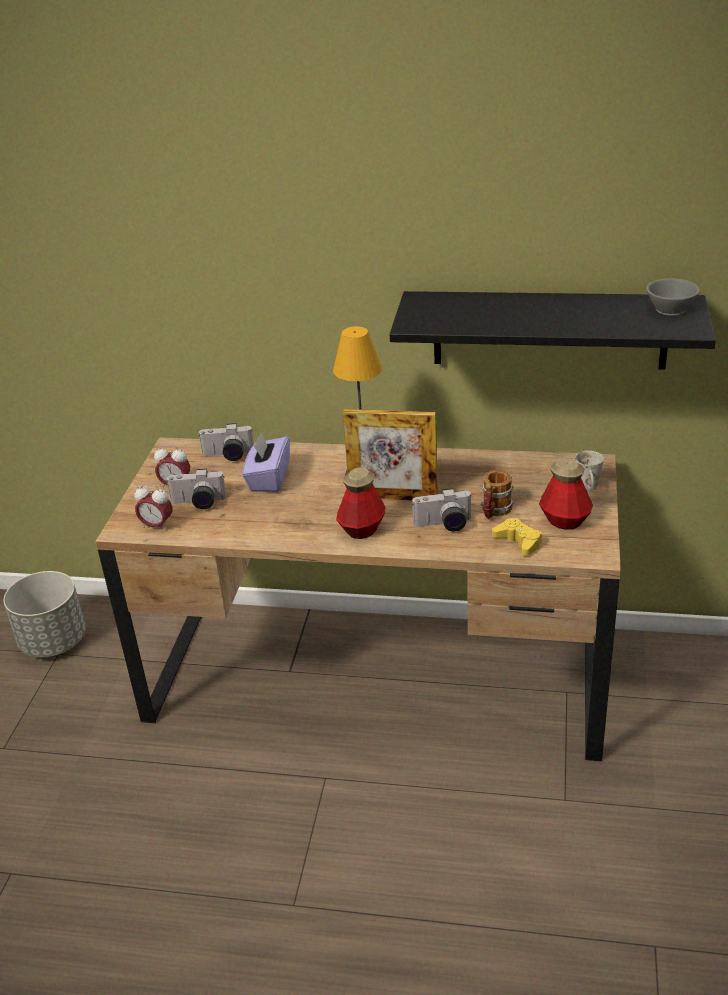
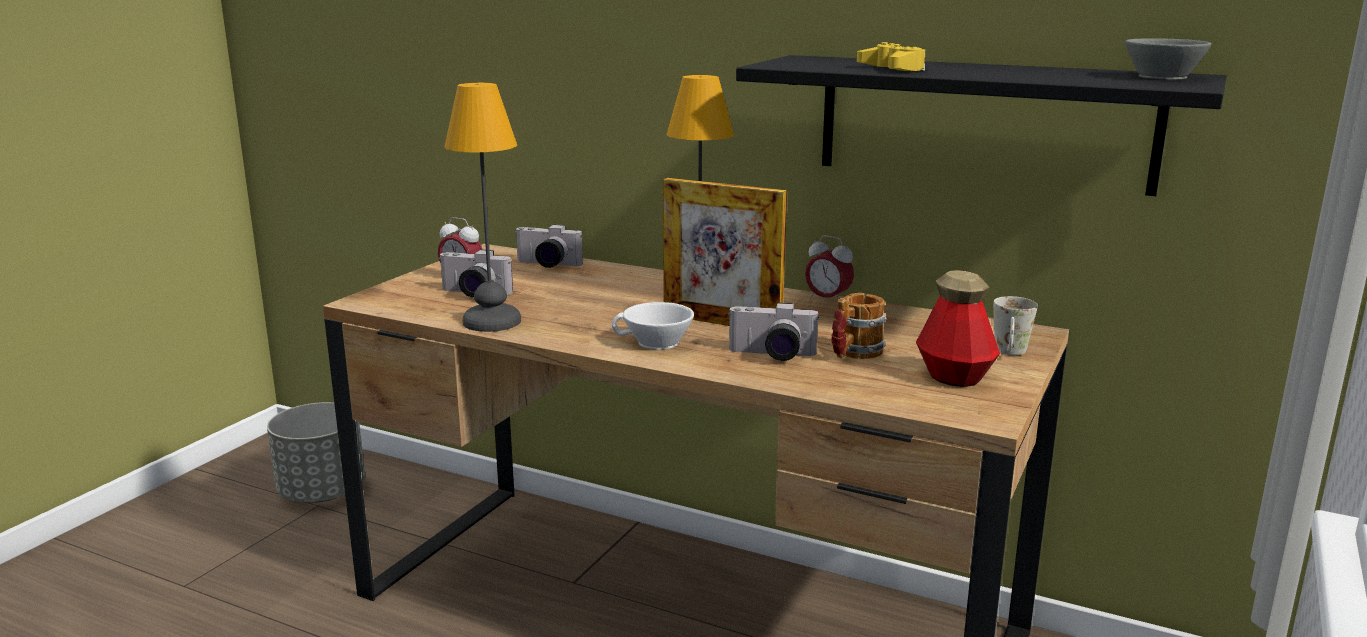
camera: 15 degrees right, 15 degrees down
alarm clock [135,484,172,531] -> alarm clock moved to [805,235,854,301]
purple tissue box [242,432,290,492] -> none
bottle [336,467,386,539] -> white cup [612,302,694,350]
yellow game controller [492,518,542,556] -> yellow game controller moved to [857,42,925,71]
none -> table lamp [444,83,521,332]

